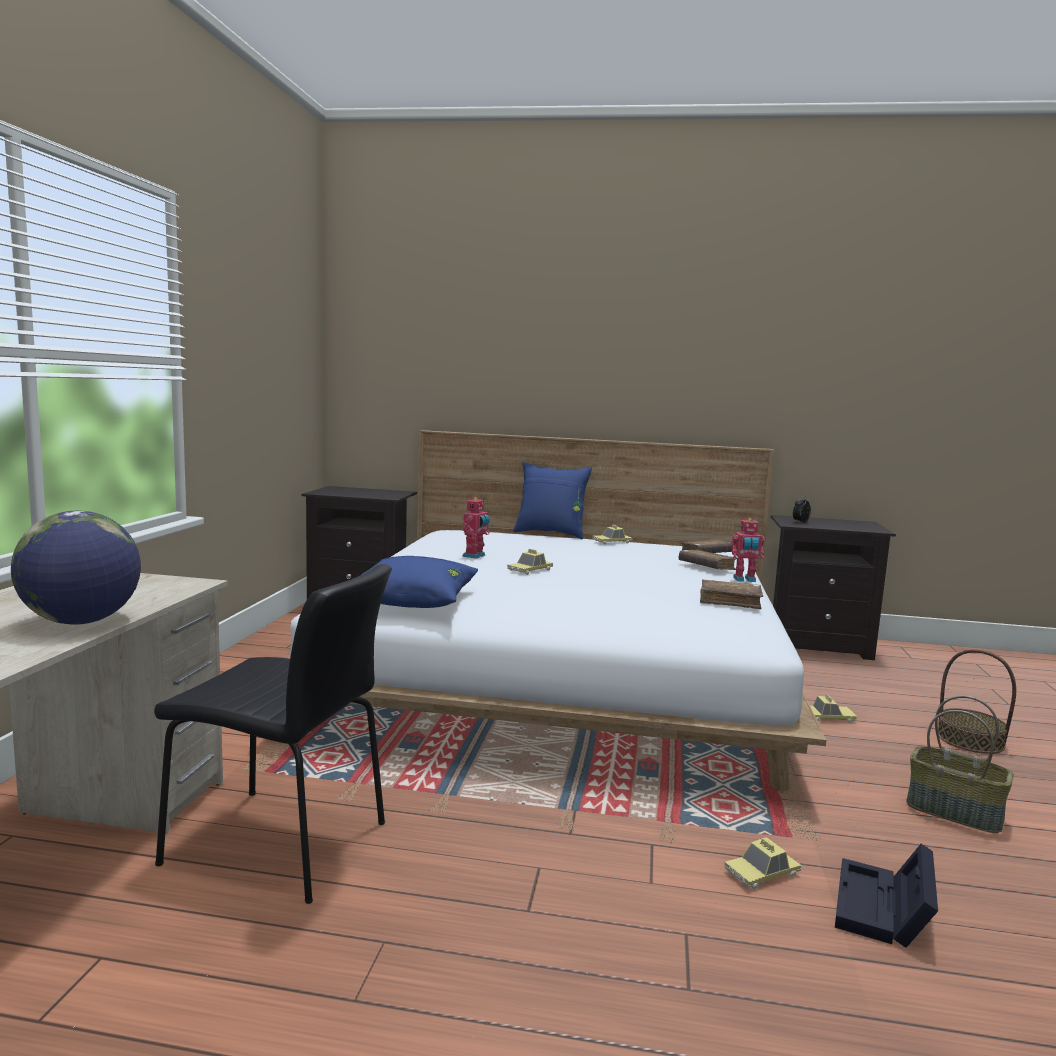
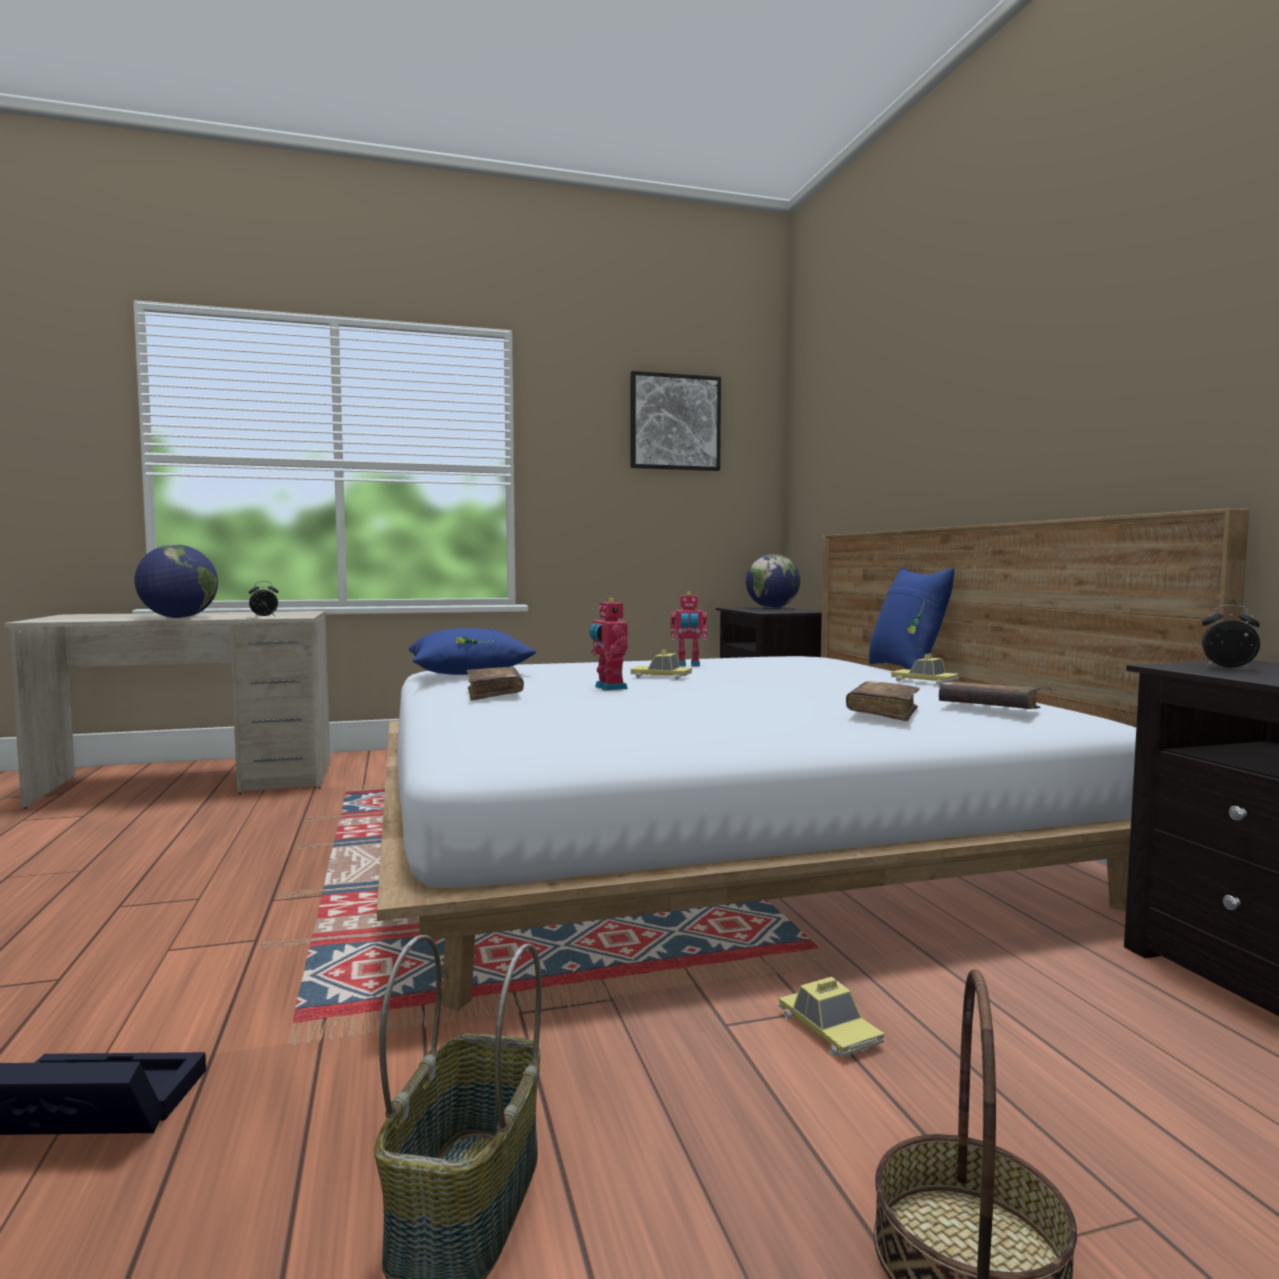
camera: 65 degrees right, 5 degrees down
black chair [154,564,392,904] -> none
brown book [700,580,763,609] -> brown book moved to [466,667,524,701]
toy car [725,837,801,890] -> none
toy robot [731,518,765,582] -> toy robot moved to [590,598,628,690]
none -> alarm clock [249,581,278,618]
none -> picture [631,371,721,471]
none -> globe [746,554,800,608]

